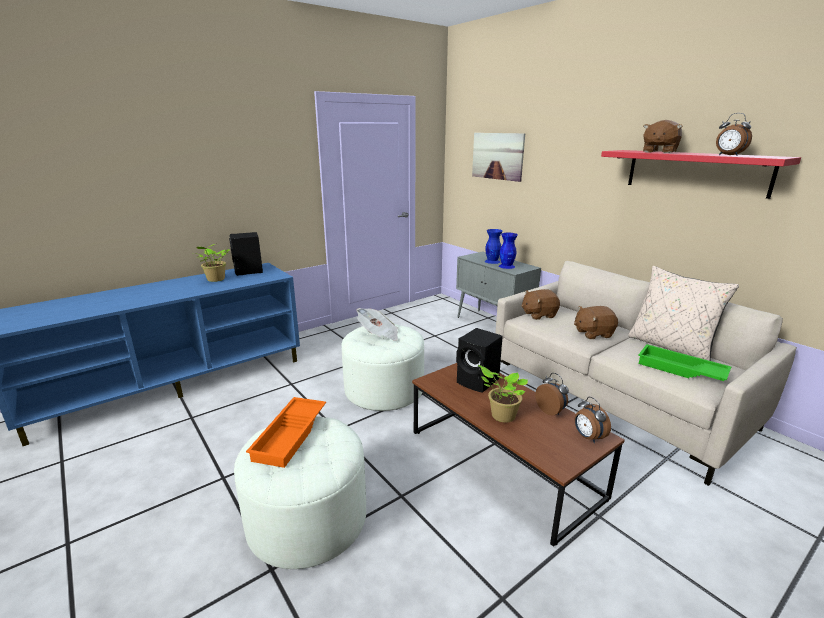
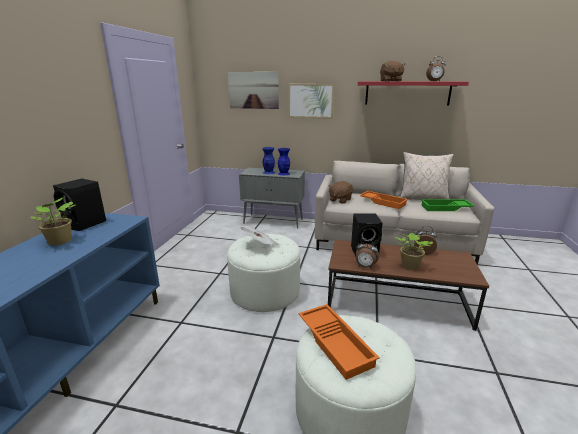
camera: 40 degrees left, 0 degrees up
brown plush toy [574,306,618,339] -> orange tray [360,191,408,209]
alarm clock [574,397,611,443] -> alarm clock moved to [356,239,379,269]
none -> picture [288,84,335,119]

